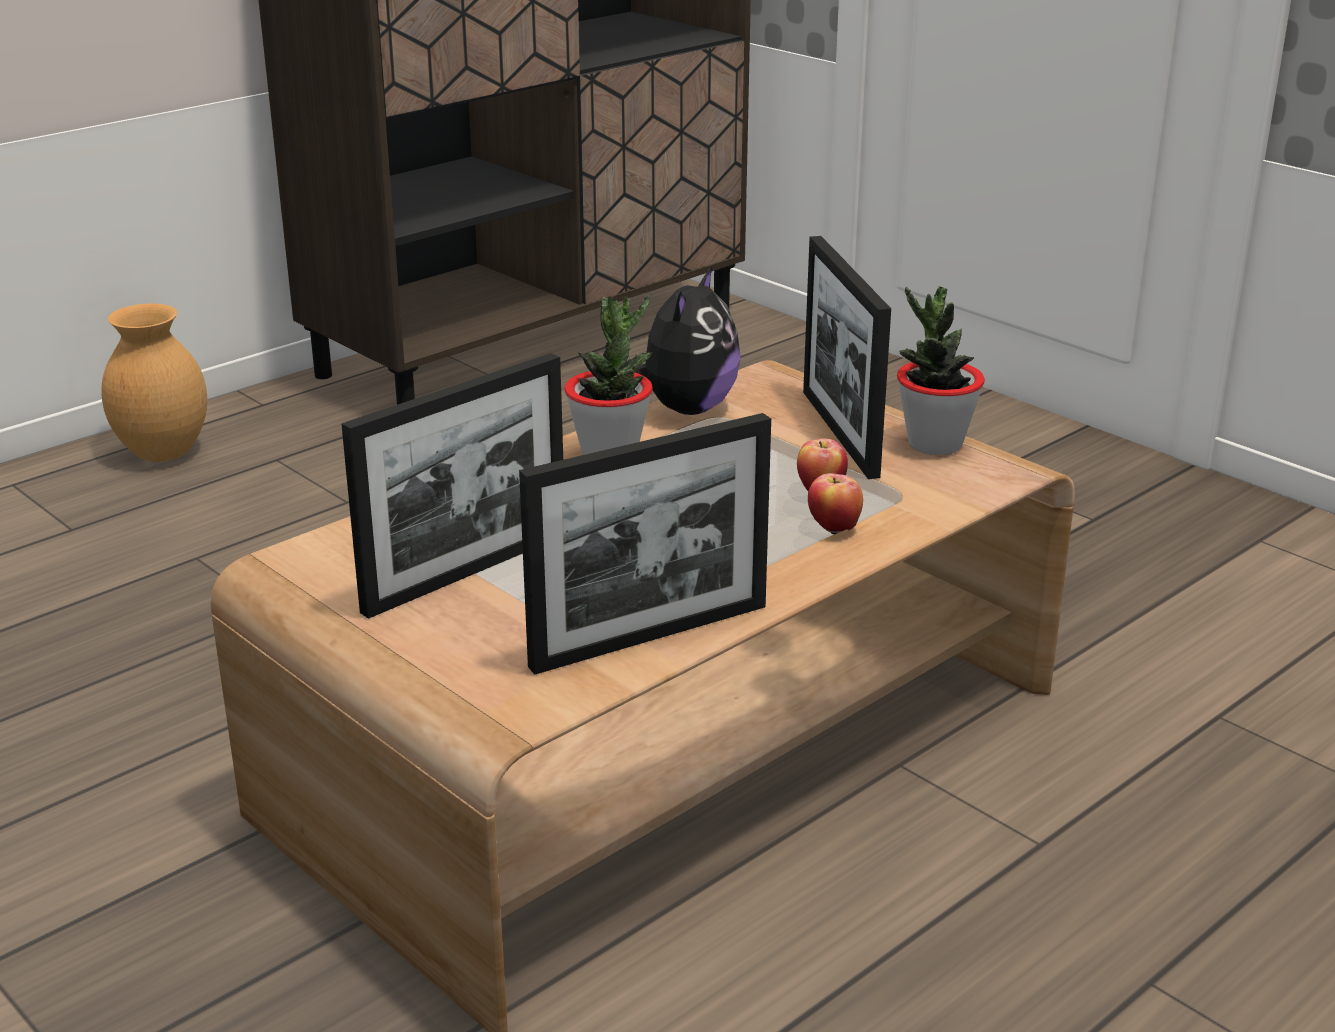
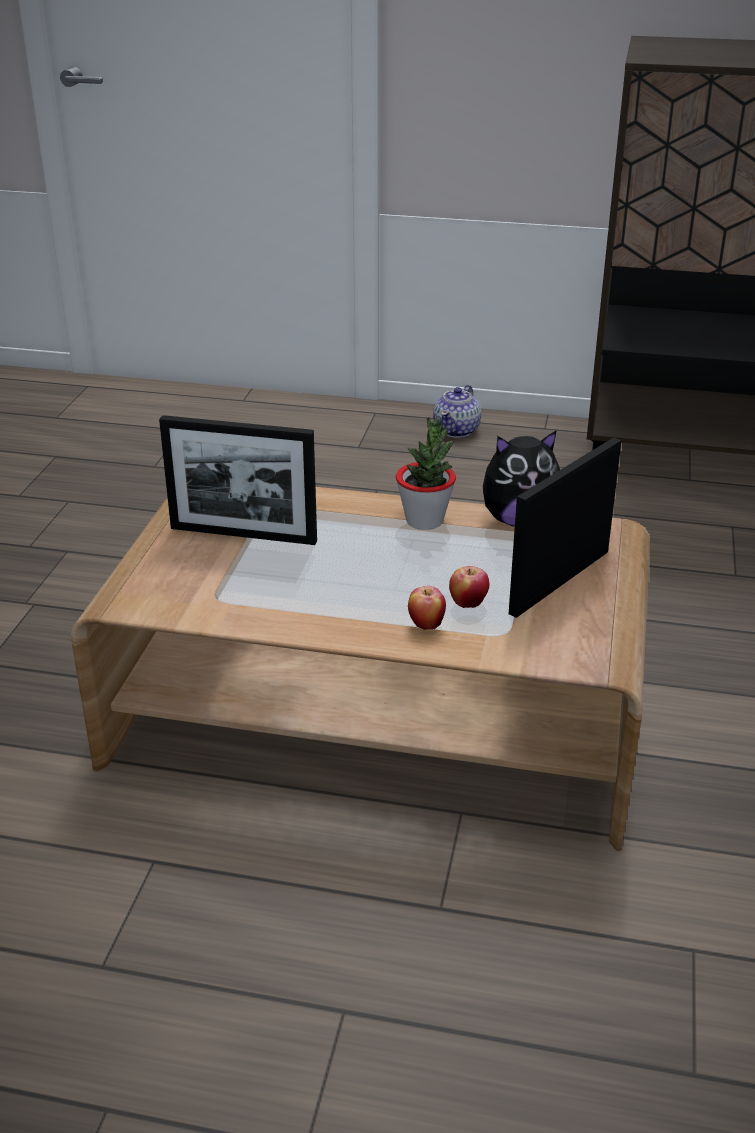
camera: 55 degrees right, 5 degrees up
brown vase [101,303,207,462] -> teapot [433,385,481,438]
picture frame [519,413,771,674] -> none
potted plant [897,286,985,455] -> none

